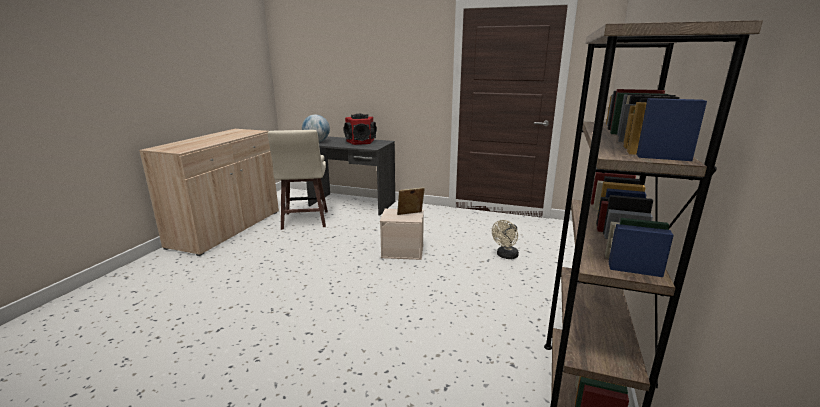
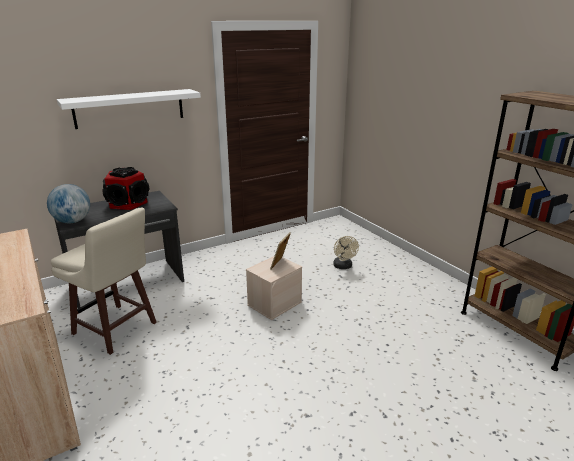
camera: 50 degrees left, 5 degrees up
none -> white shelf [57,89,201,129]

